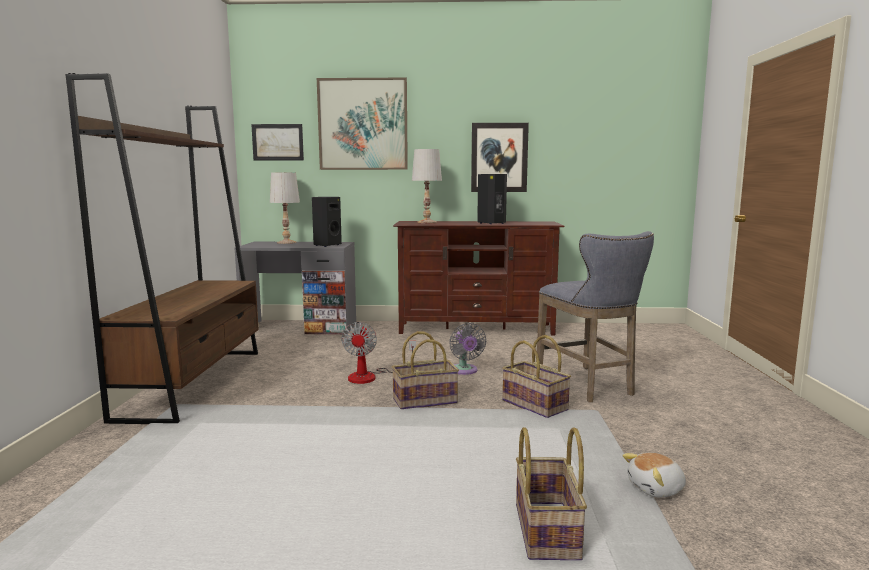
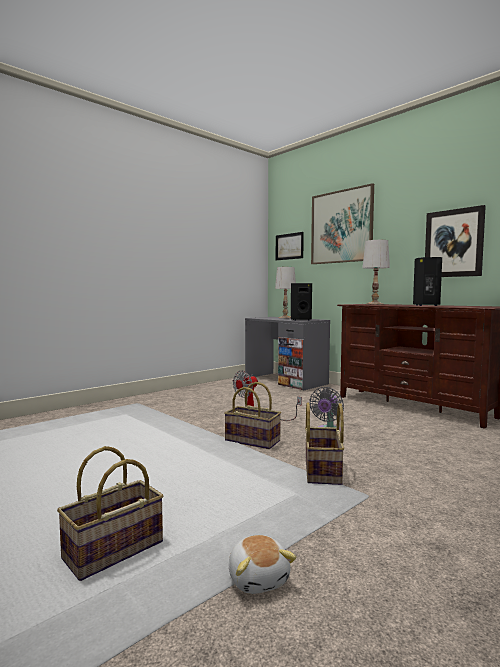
camera: 45 degrees right, 5 degrees down
brown bookcase [65,73,259,424] -> none
grey stool [536,231,654,402] -> none
plush toy [623,453,686,498] -> plush toy turned 135 degrees counterclockwise [229,535,296,594]

